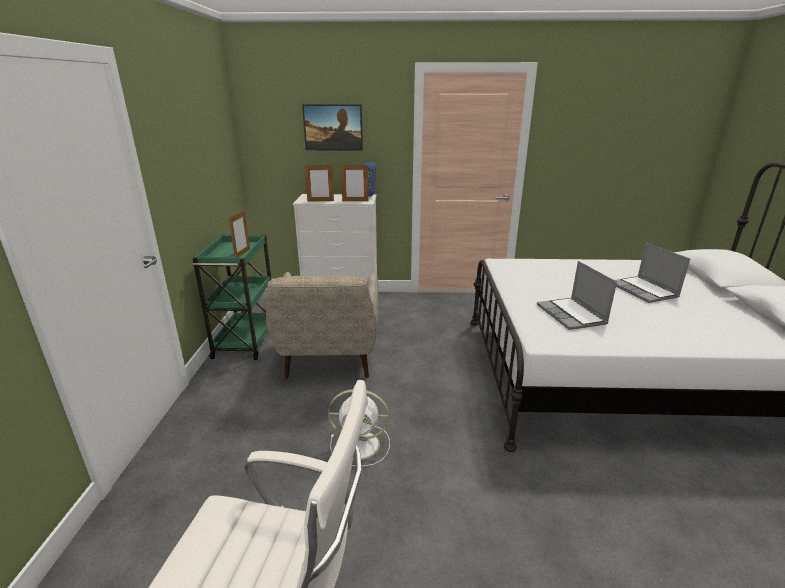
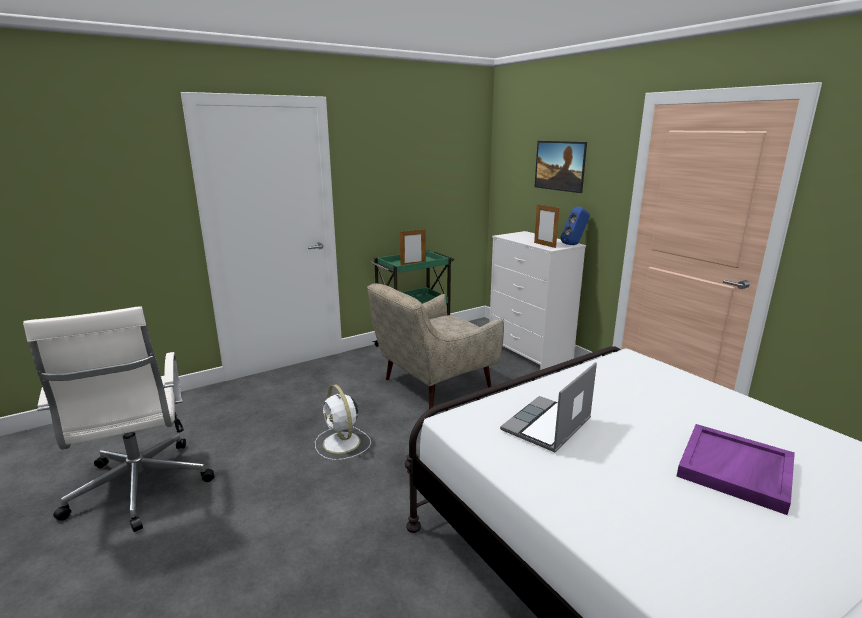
camera: 55 degrees right, 5 degrees down
picture frame [305,165,334,202] -> none
laptop [615,243,690,303] -> purple tray [677,424,795,515]

